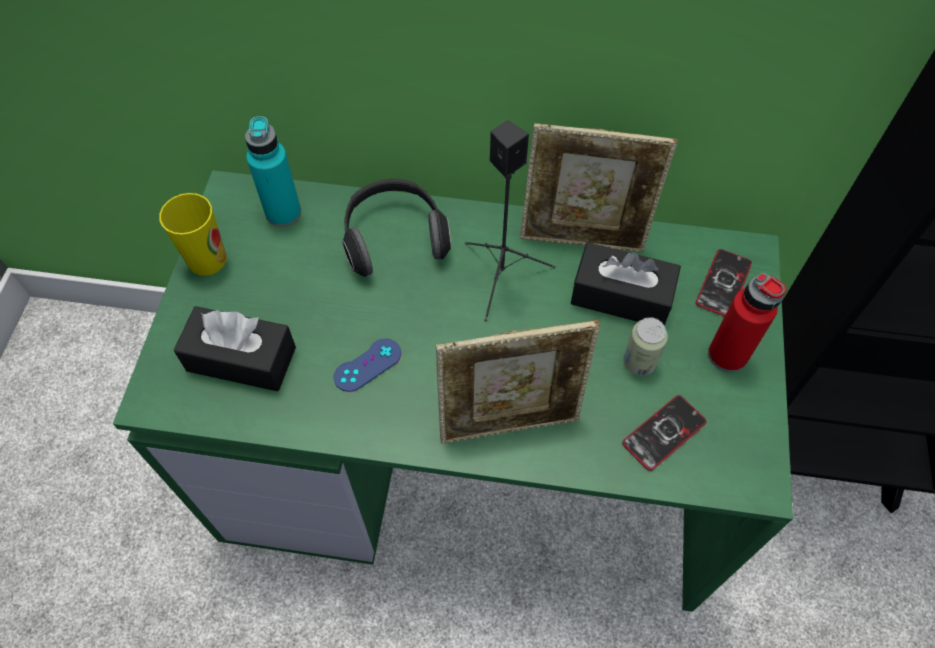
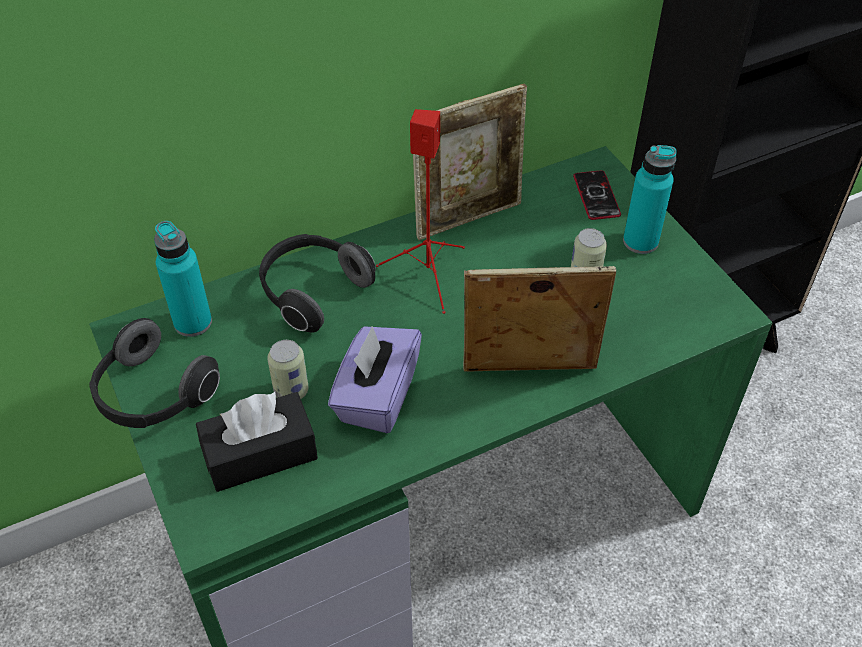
camera: 35 degrees left, 10 degrees down
cup [159,193,227,276] -> headphones [89,318,220,428]
blue game controller [334,338,401,392] -> purple tissue box [328,326,422,433]
picture frame [436,320,600,443] -> picture frame turned 135 degrees counterclockwise [463,266,616,372]
black speaker [465,120,556,322] -> red speaker [376,109,465,314]
black tissue box [571,242,681,325] -> none
phone [622,395,707,471] -> none
red bottle [708,273,786,372] -> turquoise bottle [623,145,677,254]
none -> can [267,340,308,399]

